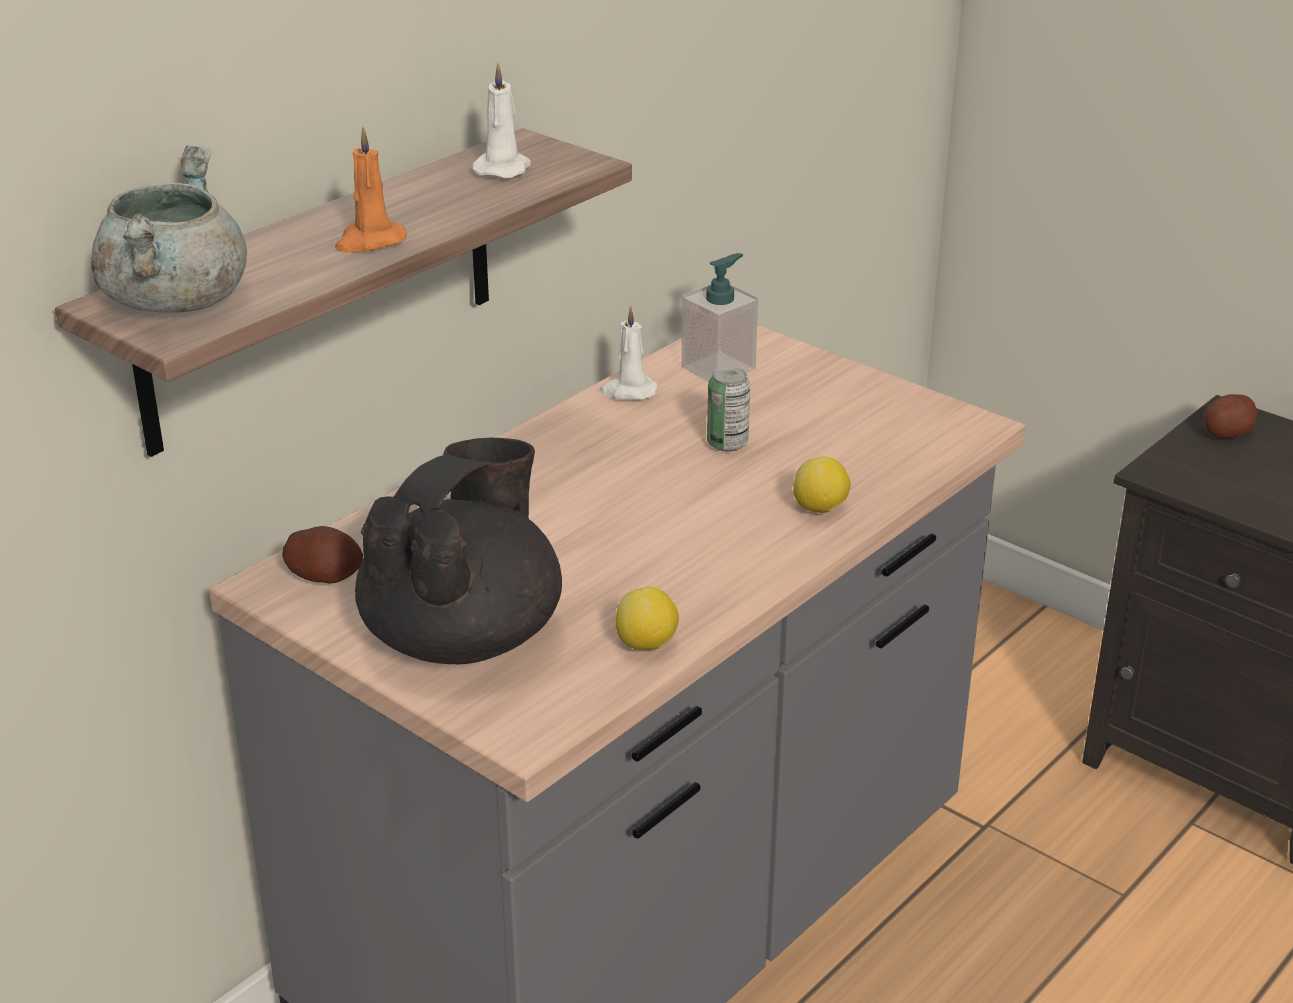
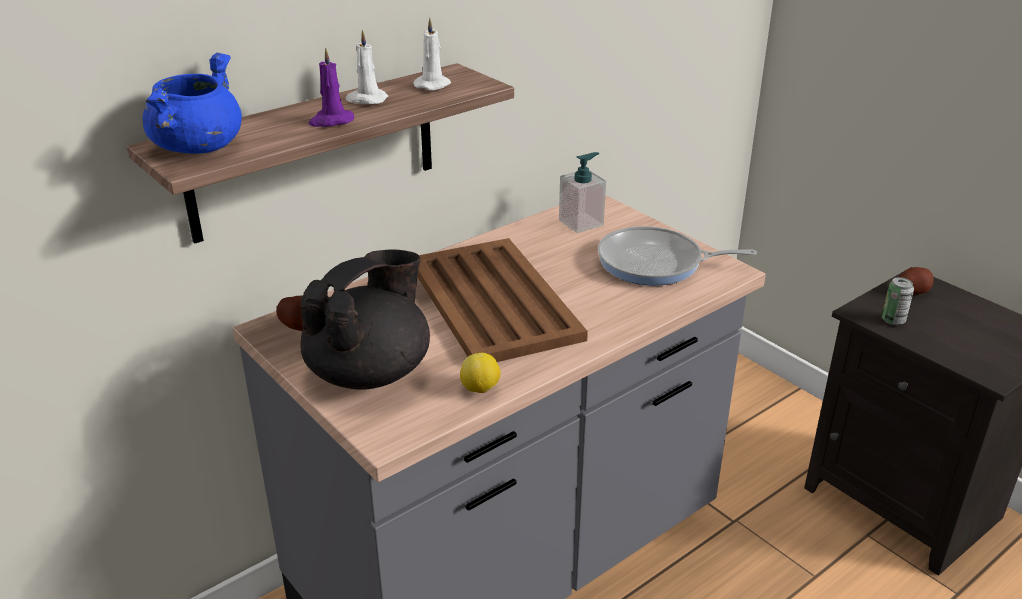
camera: 10 degrees right, 0 degrees up
grey cooking pot [91,146,247,313] -> blue cooking pot [142,53,242,154]
orange candle [335,127,407,253] -> purple candle [309,47,354,127]
white candle [599,306,658,400] -> white candle moved to [346,30,388,104]
can [707,367,750,452] -> can moved to [882,277,914,325]
lemon [793,456,851,513] -> none
none -> brown tray [417,238,588,362]
none -> frying pan [598,226,757,286]

